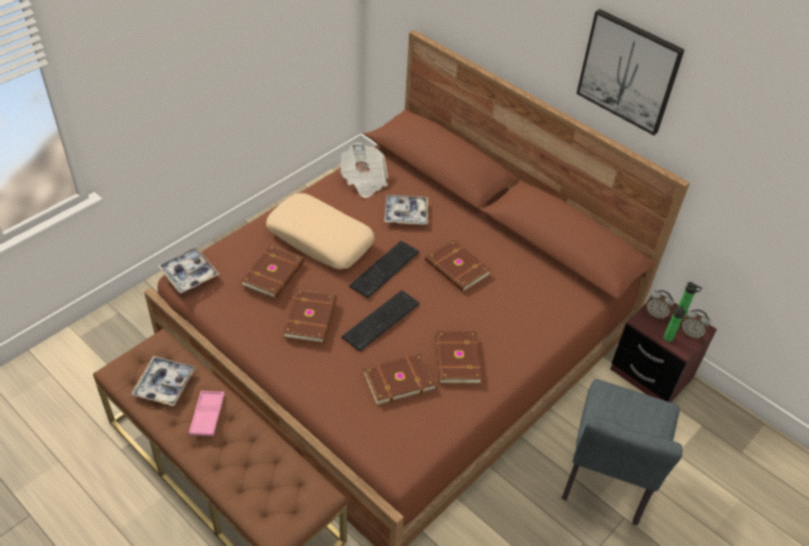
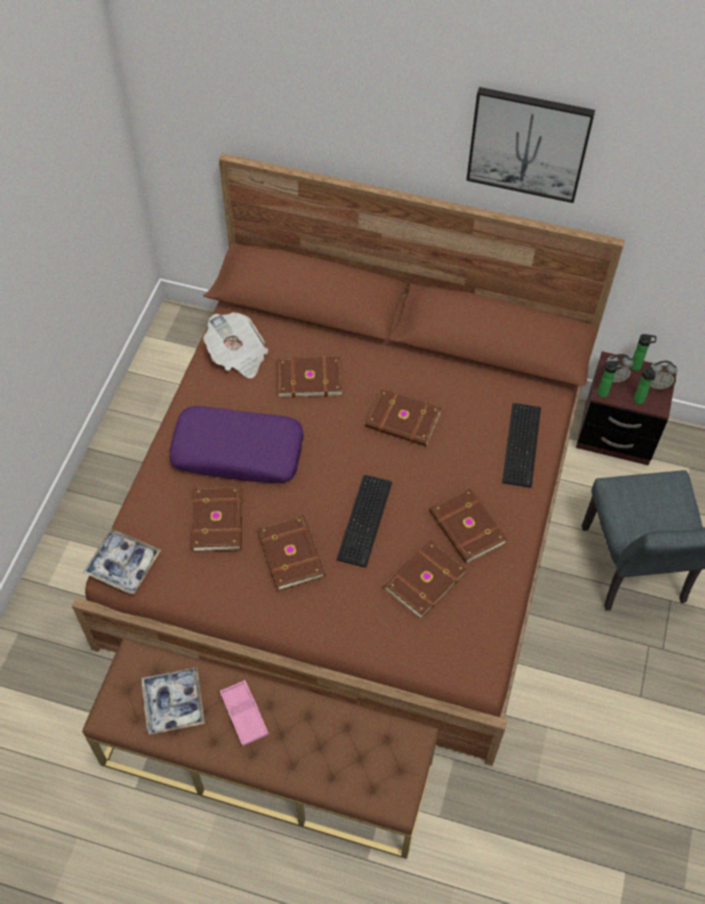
camera: 25 degrees left, 10 degrees up
beige pillow [266,193,375,269] -> purple pillow [169,406,303,483]
keyboard [349,241,419,298] -> keyboard moved to [502,403,541,488]
tray [384,195,428,225] -> brown book [278,357,342,398]
none -> bottle [597,361,623,397]

